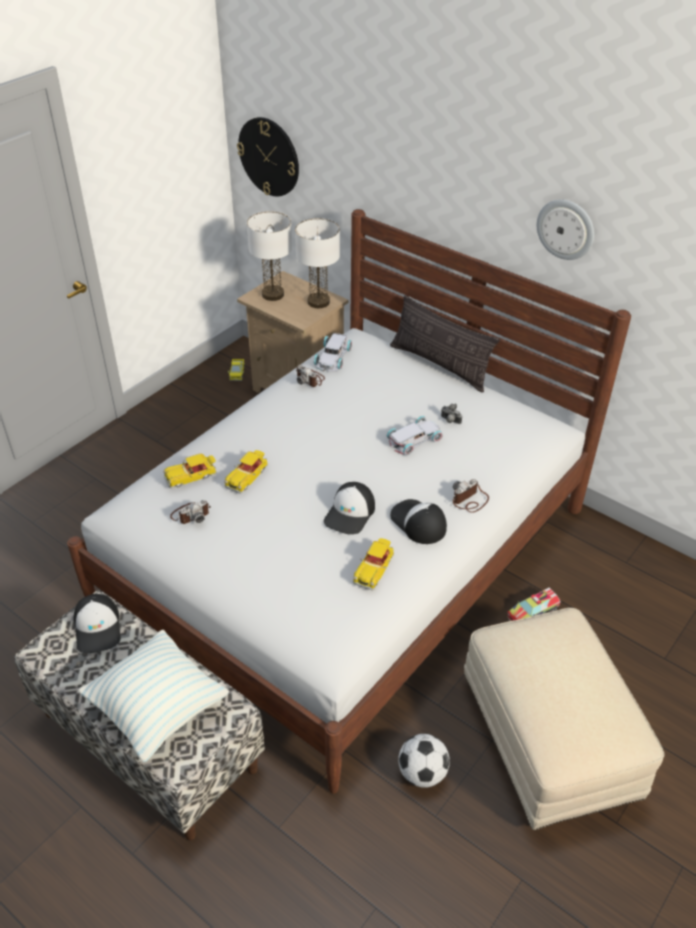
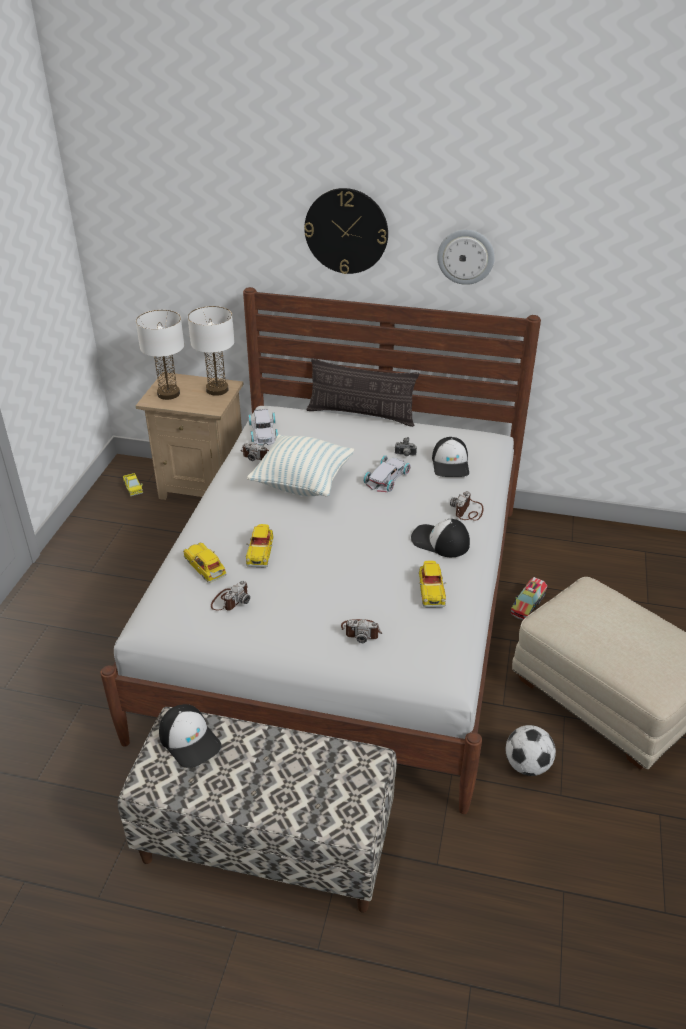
camera: 25 degrees left, 5 degrees down
pillow [78,630,229,762] -> pillow moved to [247,435,354,497]
toy car [163,453,216,488] -> toy car turned 105 degrees clockwise [183,542,227,583]
wall clock [237,117,299,197] -> wall clock moved to [304,188,388,274]
cap [324,482,375,535] -> cap moved to [432,437,469,477]
none -> camera [341,619,382,643]

